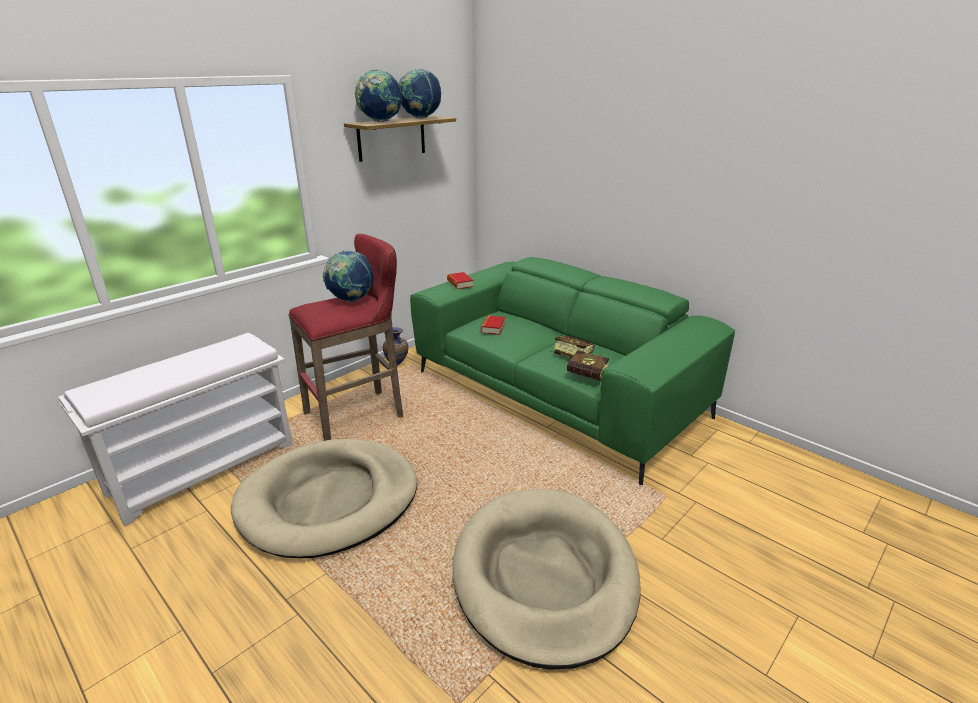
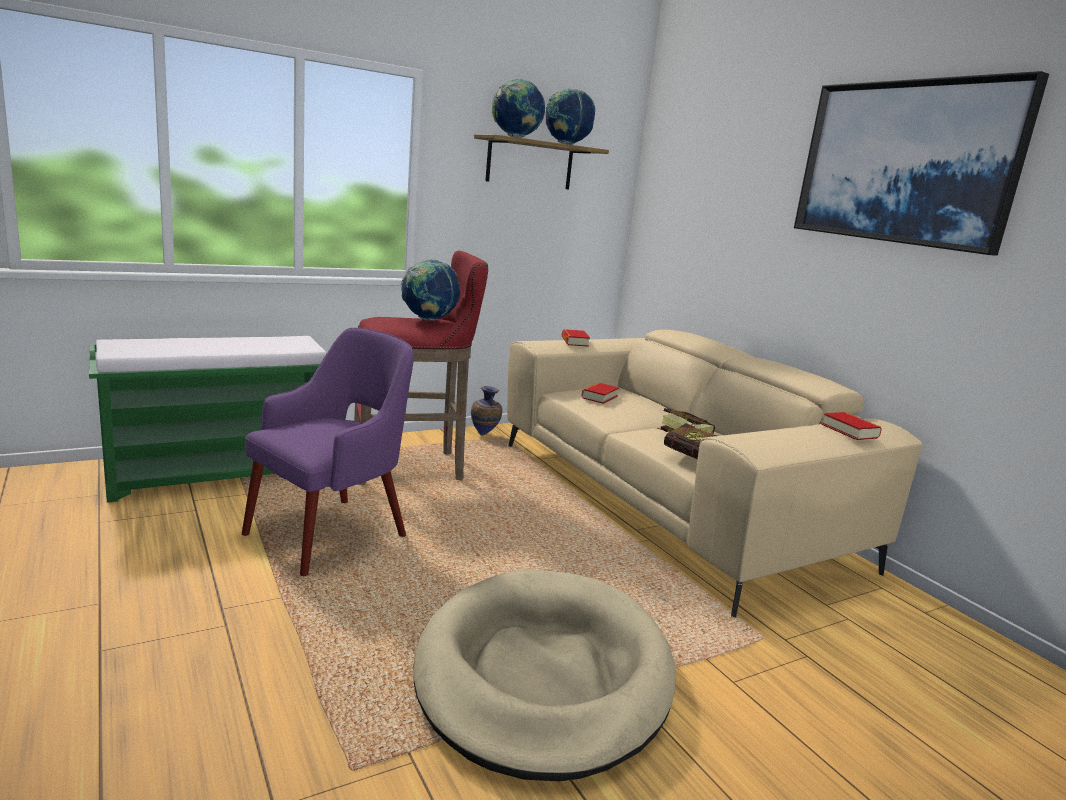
camera: 15 degrees right, 10 degrees down
white bench [58,333,293,526] -> green bench [89,336,326,503]
beige dog bed [231,439,417,558] -> purple armchair [242,328,414,576]
green sofa [410,257,735,485] -> beige sofa [507,330,922,617]
none -> picture [794,71,1049,256]
none -> book [822,412,882,440]

